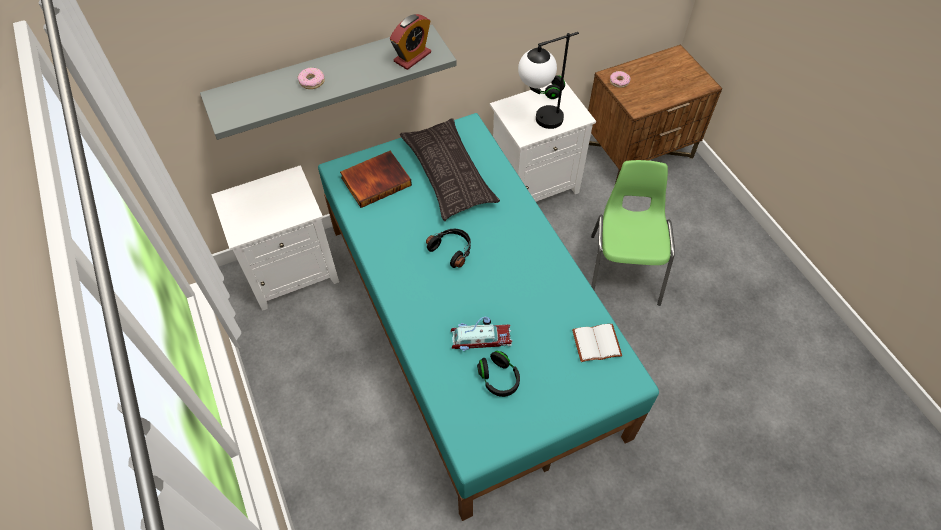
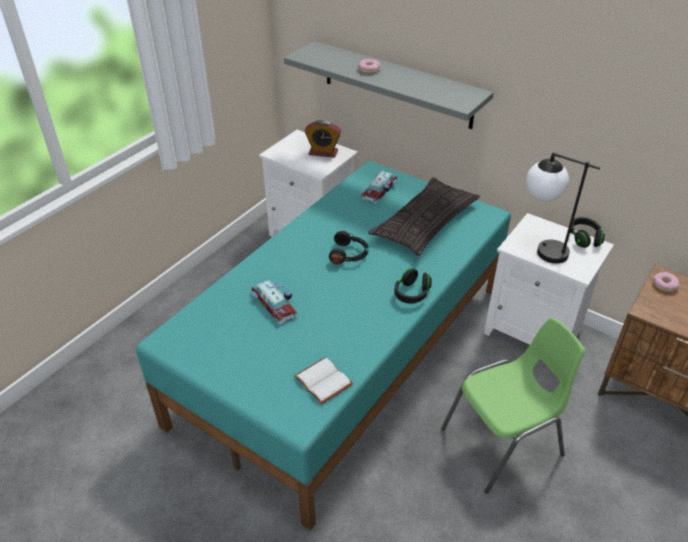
camera: 60 degrees right, 15 degrees down
book [340,151,412,208] -> toy car [361,170,397,203]
alarm clock [390,14,431,70] -> alarm clock moved to [305,120,341,158]
black headphones [477,351,520,397] -> black headphones moved to [394,268,432,304]

